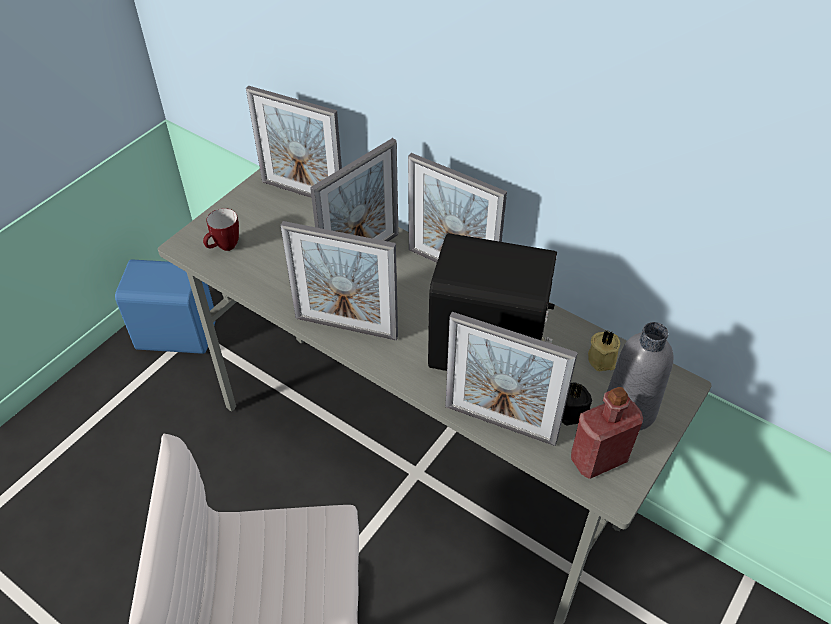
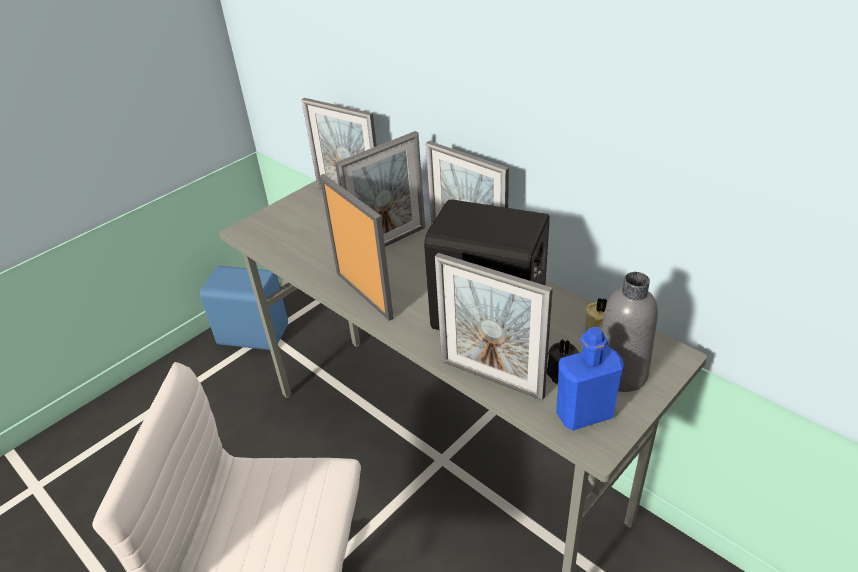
camera: 10 degrees right, 10 degrees down
mug [203,208,239,251] -> none
picture frame [280,221,398,341] -> picture frame turned 150 degrees counterclockwise [319,174,394,321]
red bottle [571,387,643,479] -> blue bottle [556,327,624,431]

